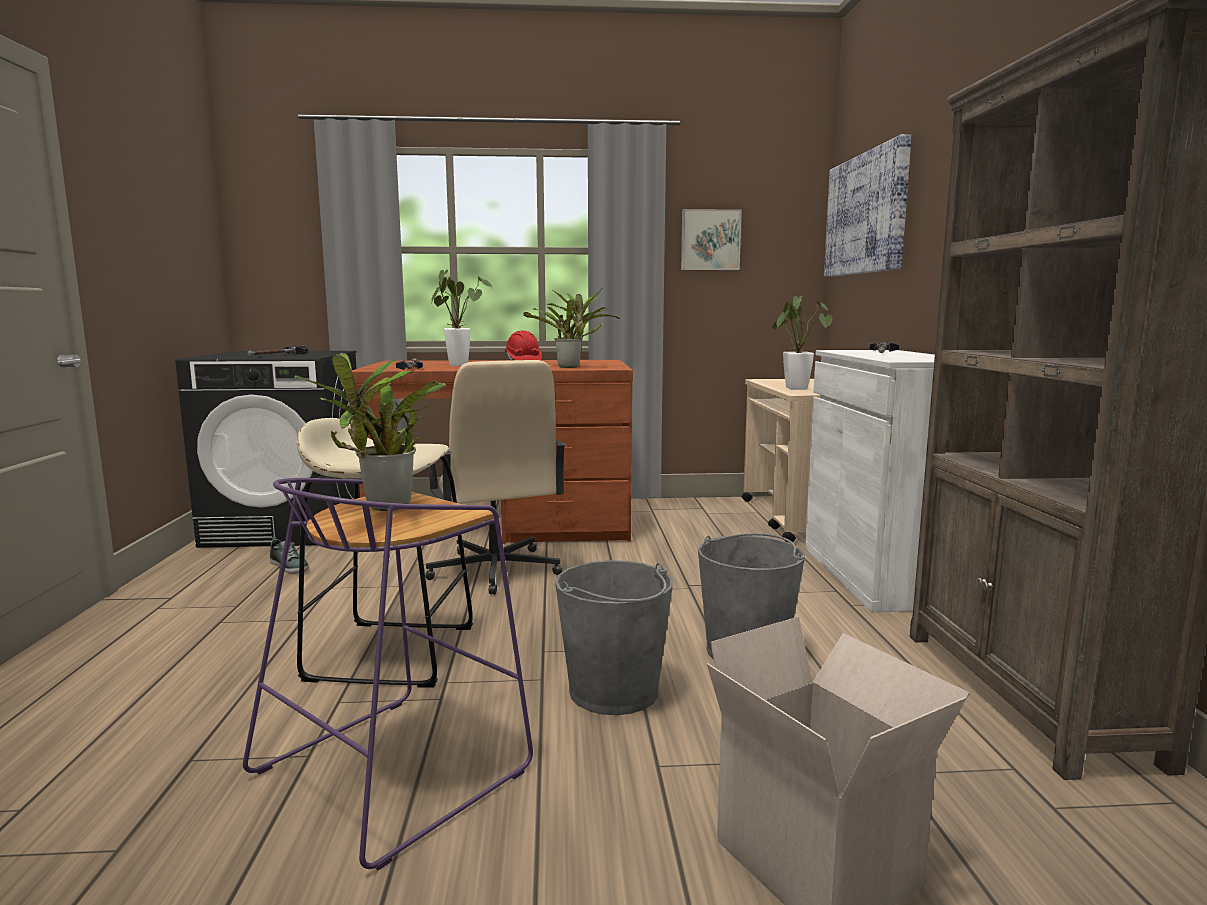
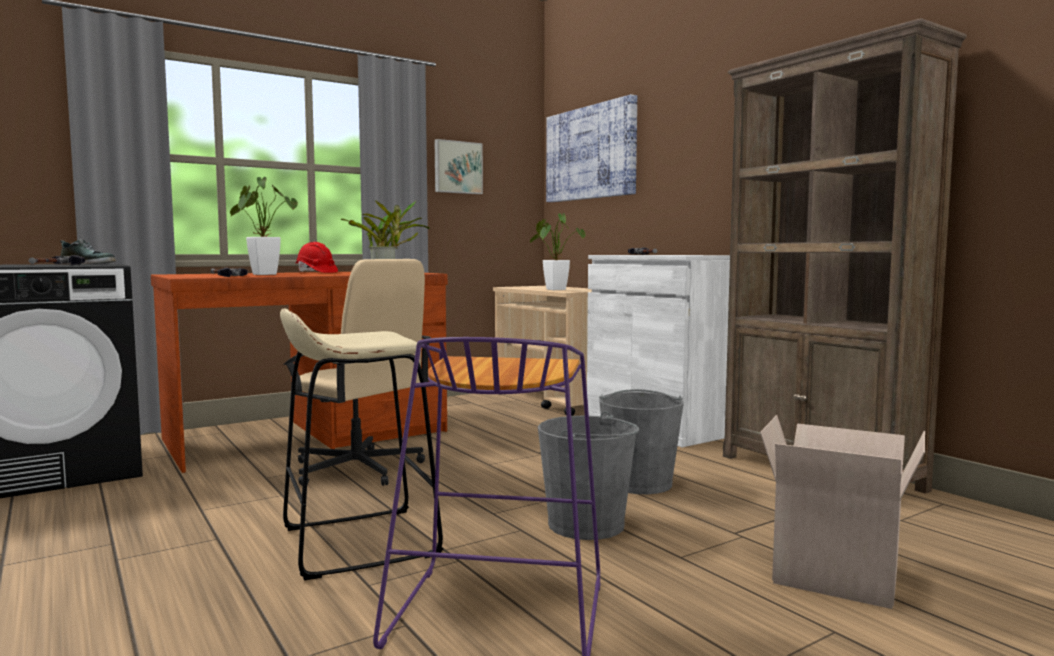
camera: 30 degrees left, 5 degrees down
shoe [270,537,309,573] -> shoe moved to [60,239,116,264]
potted plant [294,353,447,511] -> none

